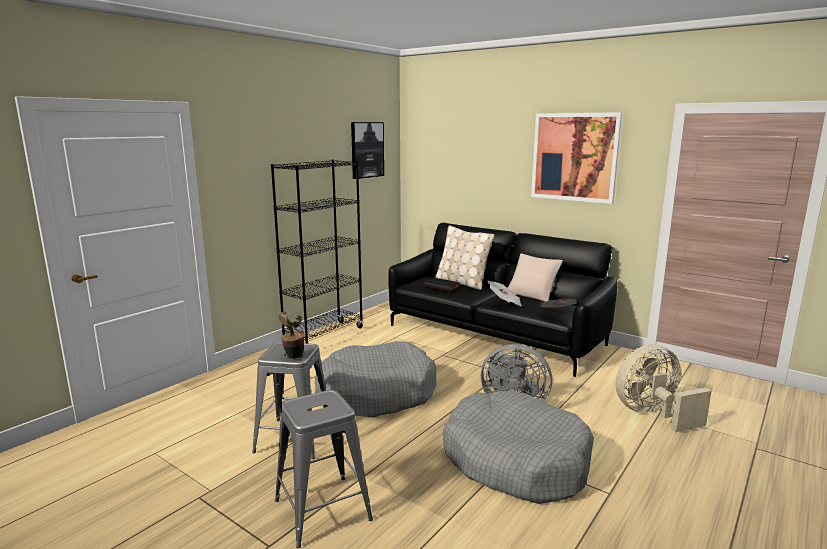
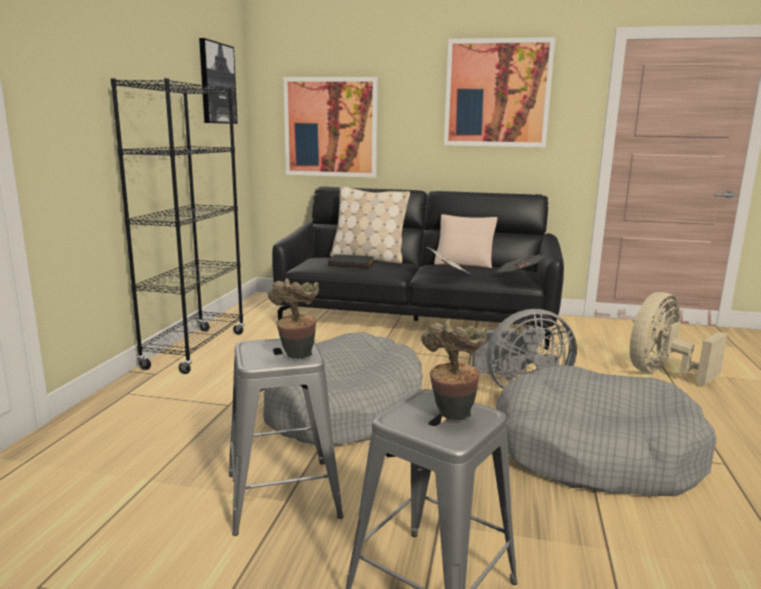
camera: 25 degrees left, 0 degrees up
none -> picture [283,77,378,178]
none -> potted plant [421,321,487,420]

